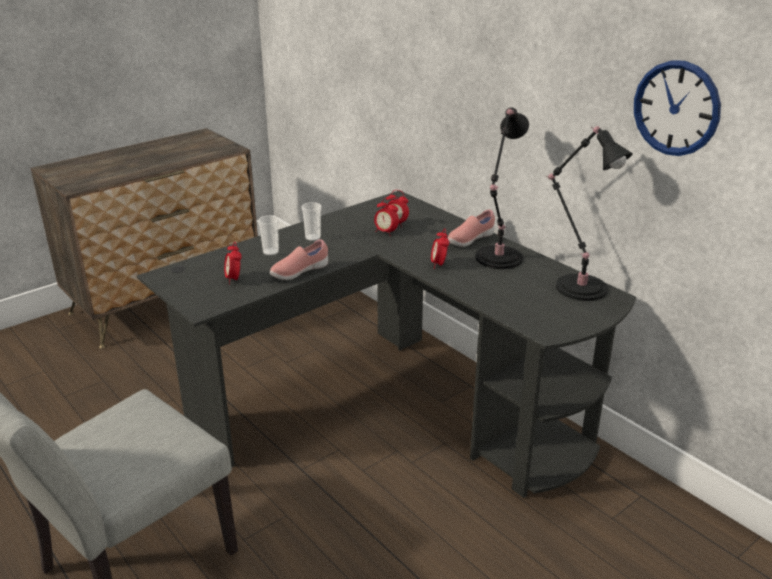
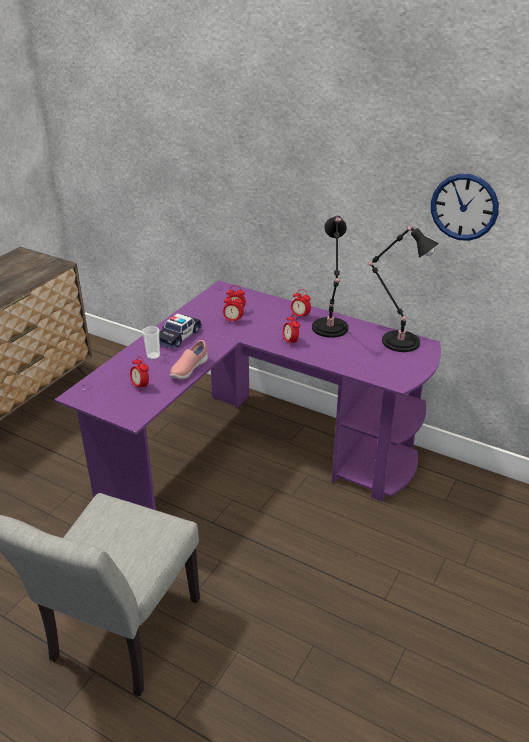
camera: 20 degrees left, 5 degrees up
black desk [137,191,636,498] -> purple desk [55,280,441,510]
cup [302,202,321,241] -> toy car [159,313,202,349]
pink shoe [448,209,495,247] -> alarm clock [291,289,311,320]

